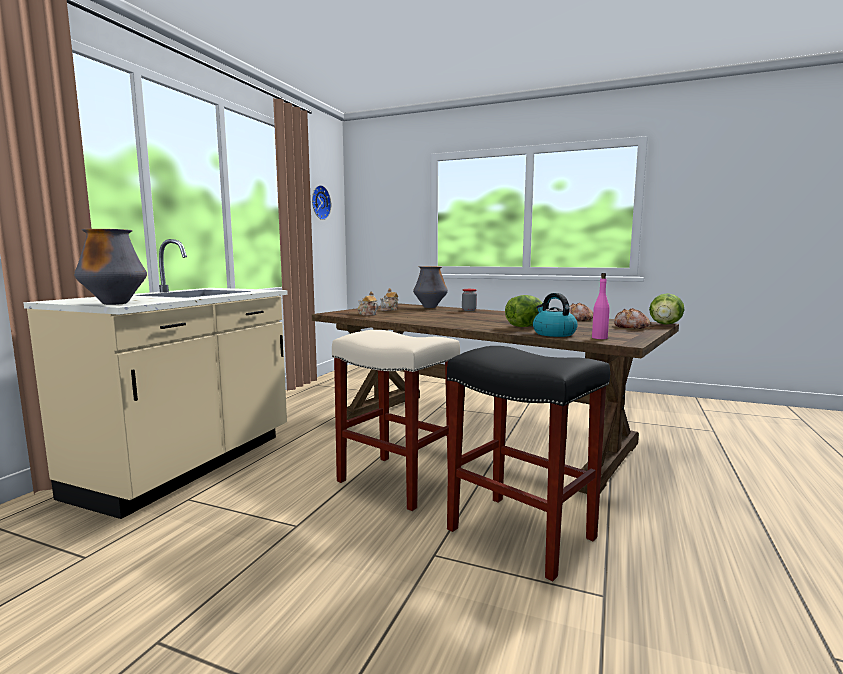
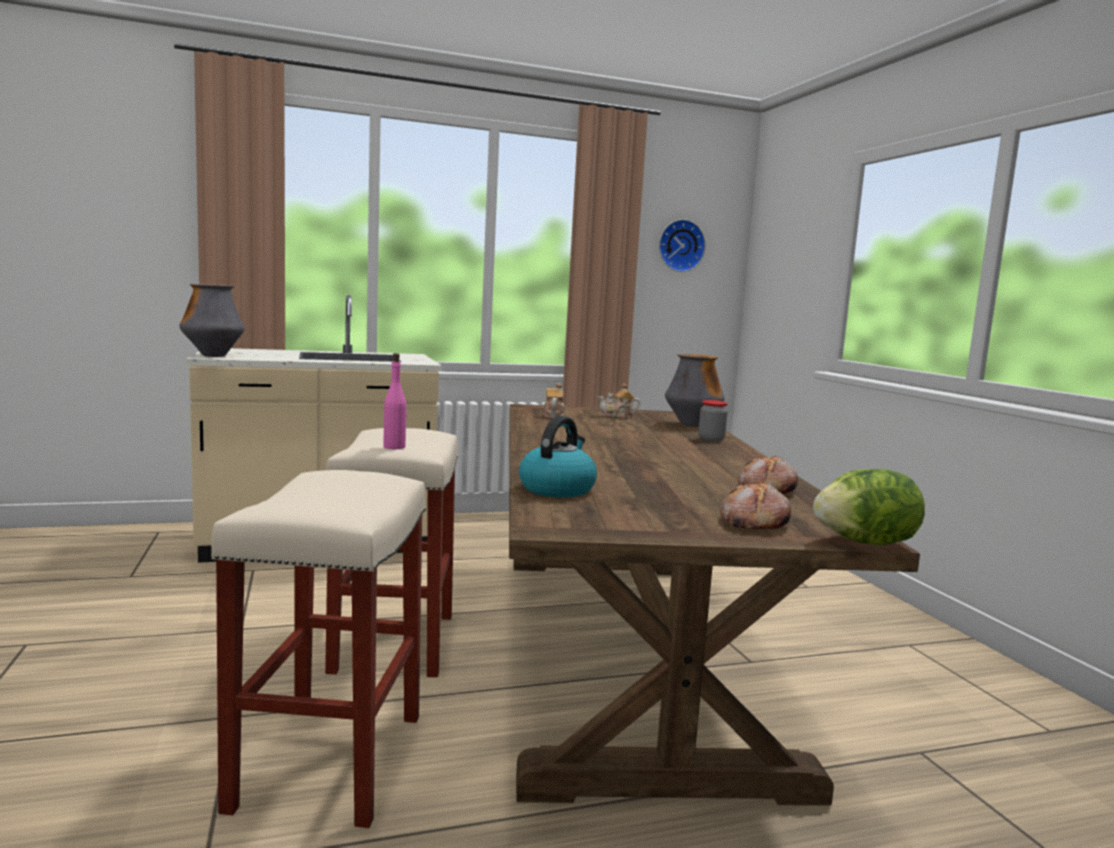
camera: 50 degrees right, 0 degrees up
black stool [447,346,610,581] -> beige stool [211,470,426,828]
lettuce [505,295,542,327] -> none
pink bottle [592,273,610,339] -> pink bottle moved to [383,353,407,449]

